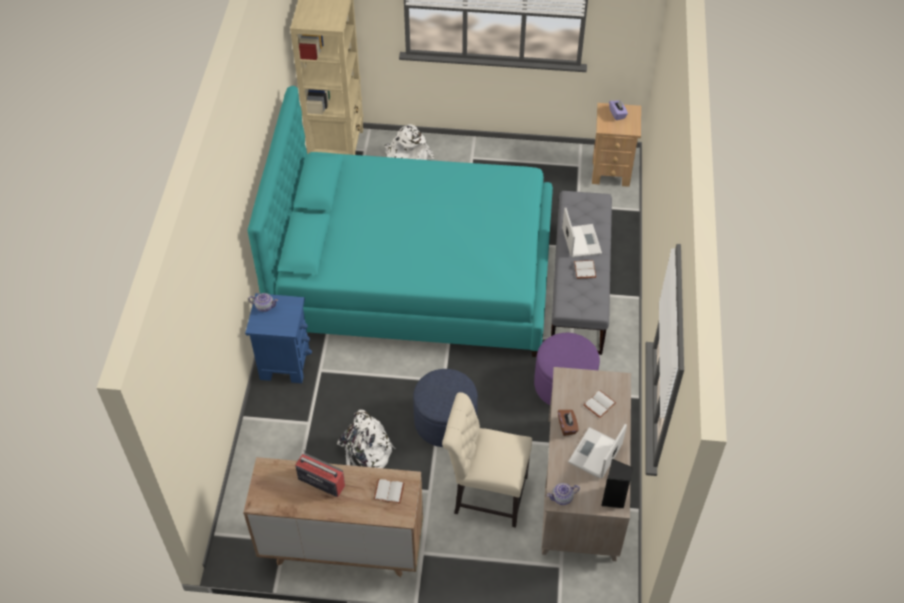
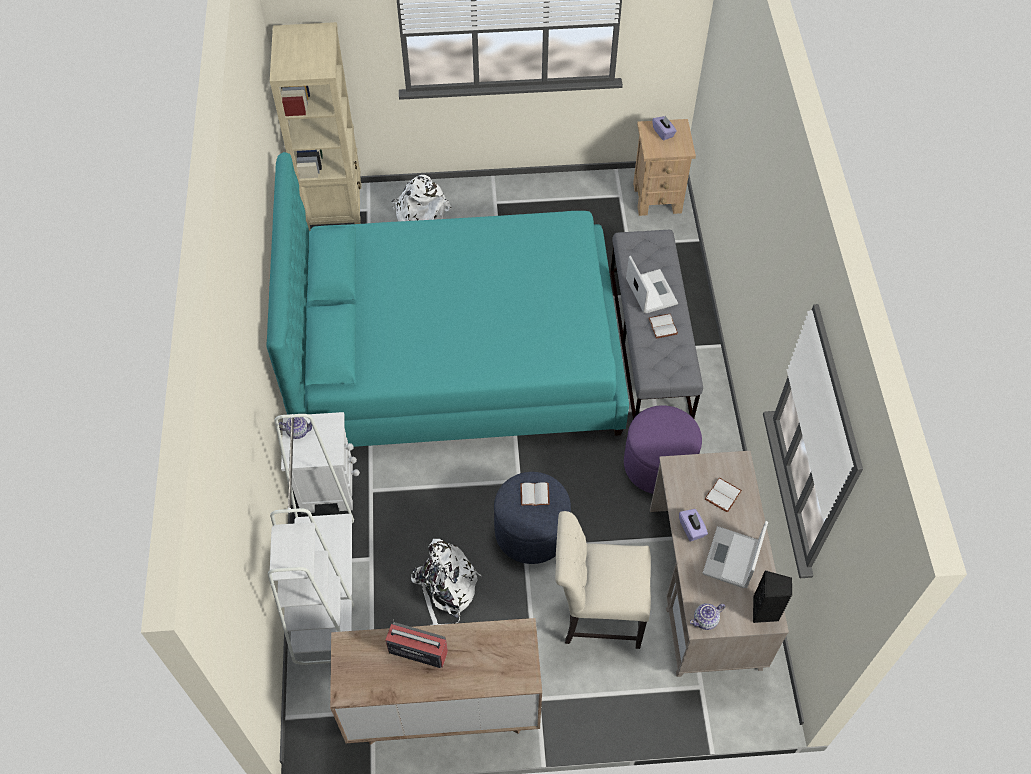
camera: 10 degrees left, 5 degrees up
blue nightstand [245,293,312,383] -> white nightstand [281,412,360,514]
white book [374,479,404,504] -> white book moved to [520,482,550,506]
brown tissue box [558,410,579,436] -> purple tissue box [679,509,708,542]
none -> white clothes rack [268,414,354,665]

